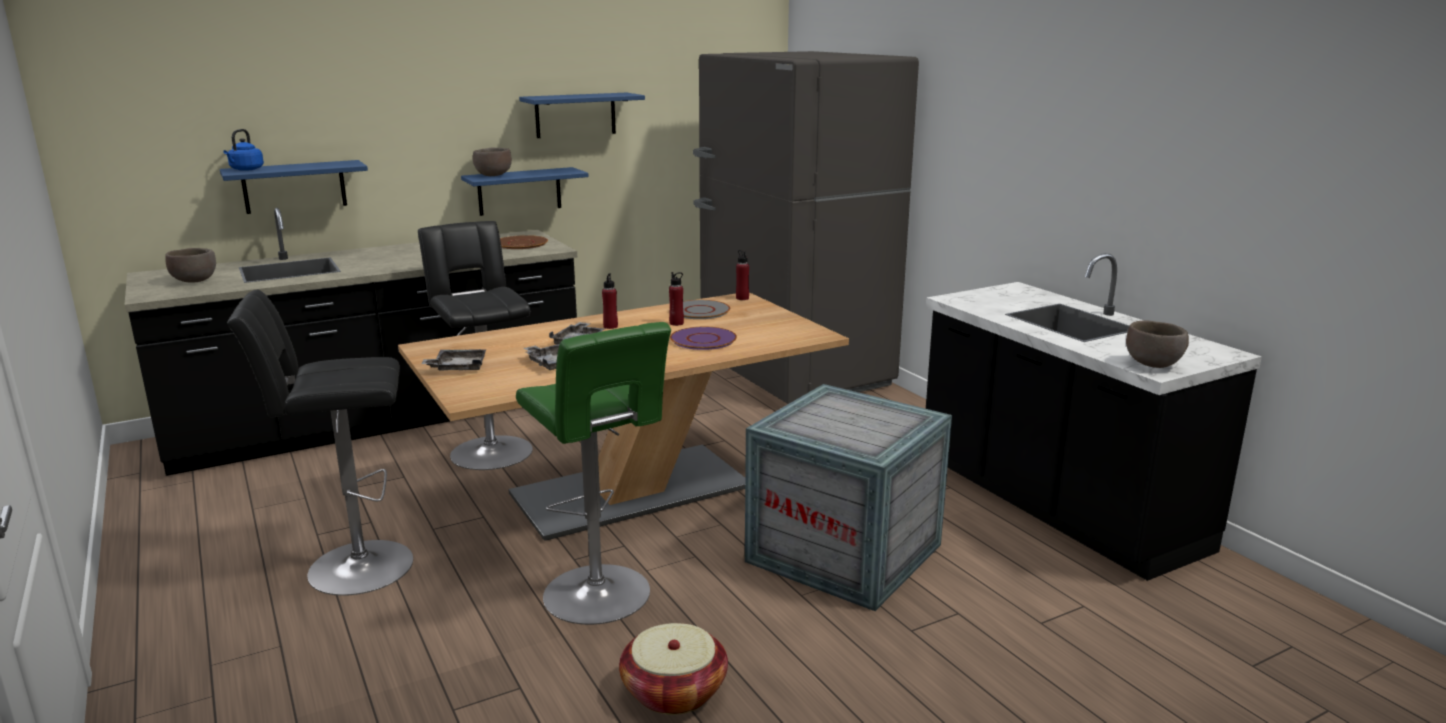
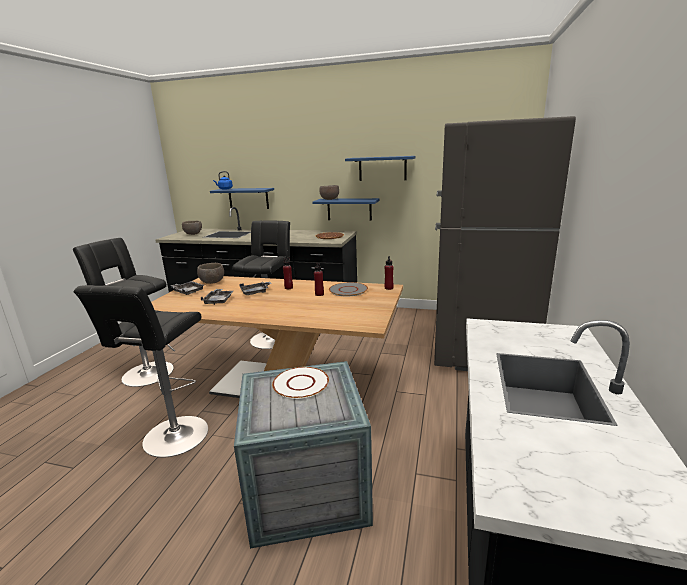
camera: 45 degrees right, 0 degrees up
green stool [516,322,671,625] -> black stool [74,285,208,458]
basket [619,623,728,715] -> none
purple plate [670,327,737,350] -> none
brown bowl [1126,321,1189,368] -> brown bowl moved to [197,263,224,284]
none -> white plate [272,367,329,399]

